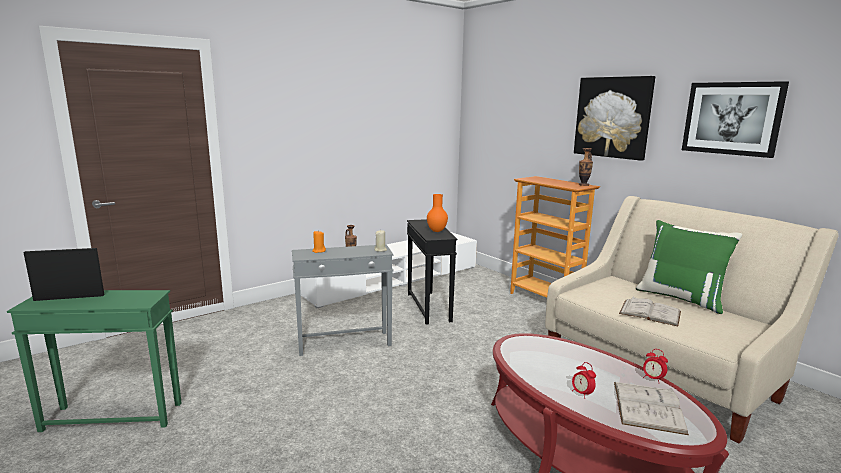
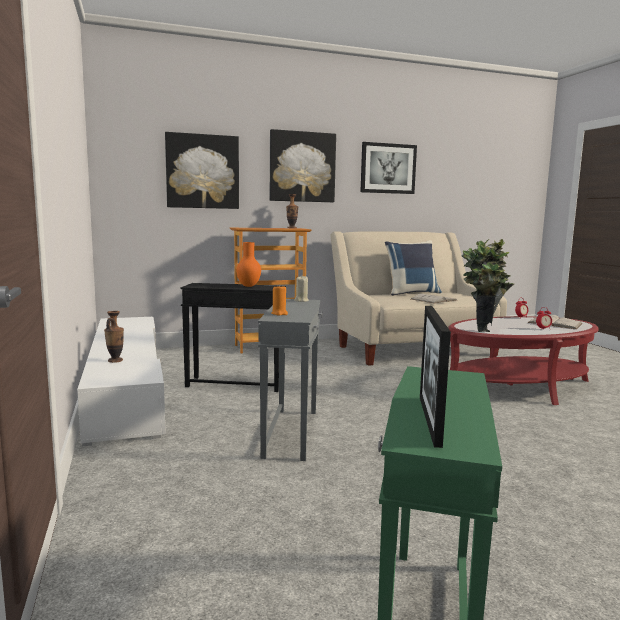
camera: 70 degrees left, 5 degrees down
green pillow [636,220,742,314] -> blue pillow [385,240,442,296]
none -> picture [165,132,239,209]
none -> potted plant [462,239,514,332]

